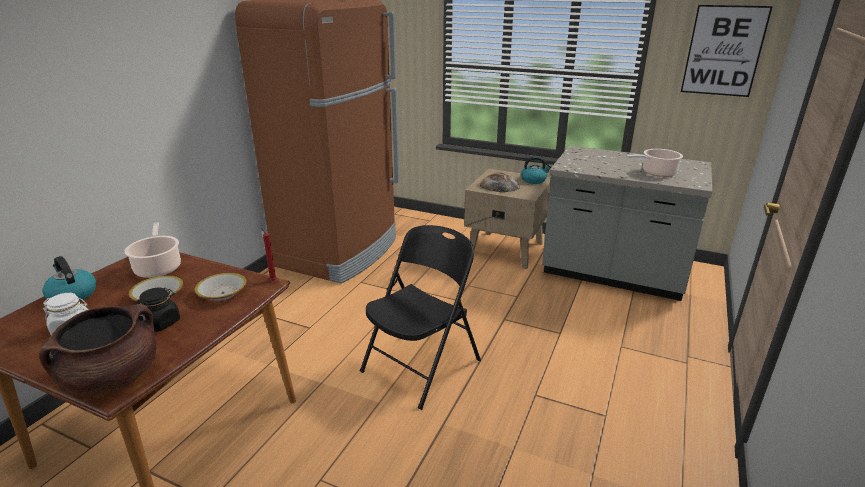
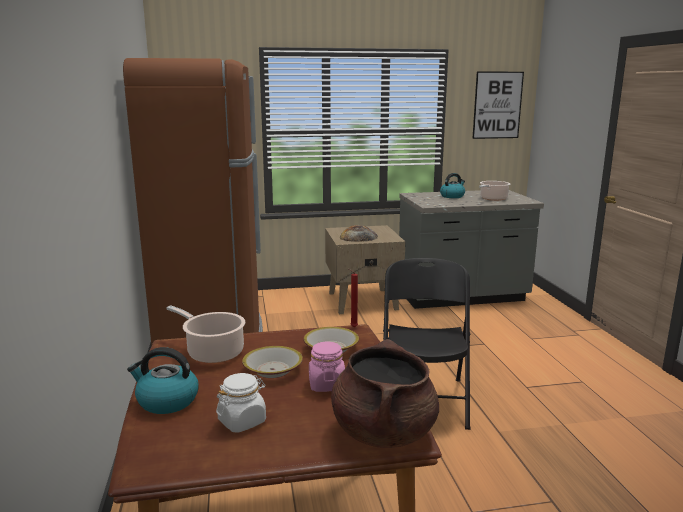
camera: 35 degrees left, 10 degrees down
black jar [137,288,180,332] -> pink jar [309,342,345,392]
kettle [521,157,552,184] -> kettle moved to [440,173,465,198]

